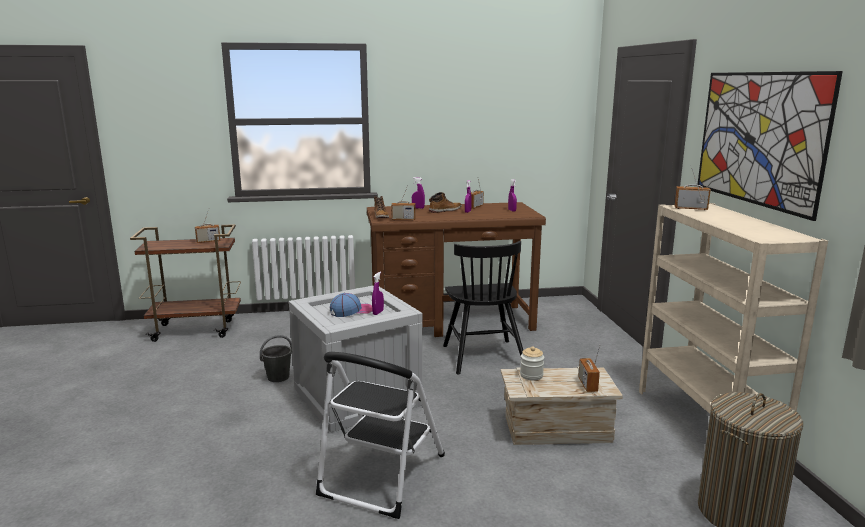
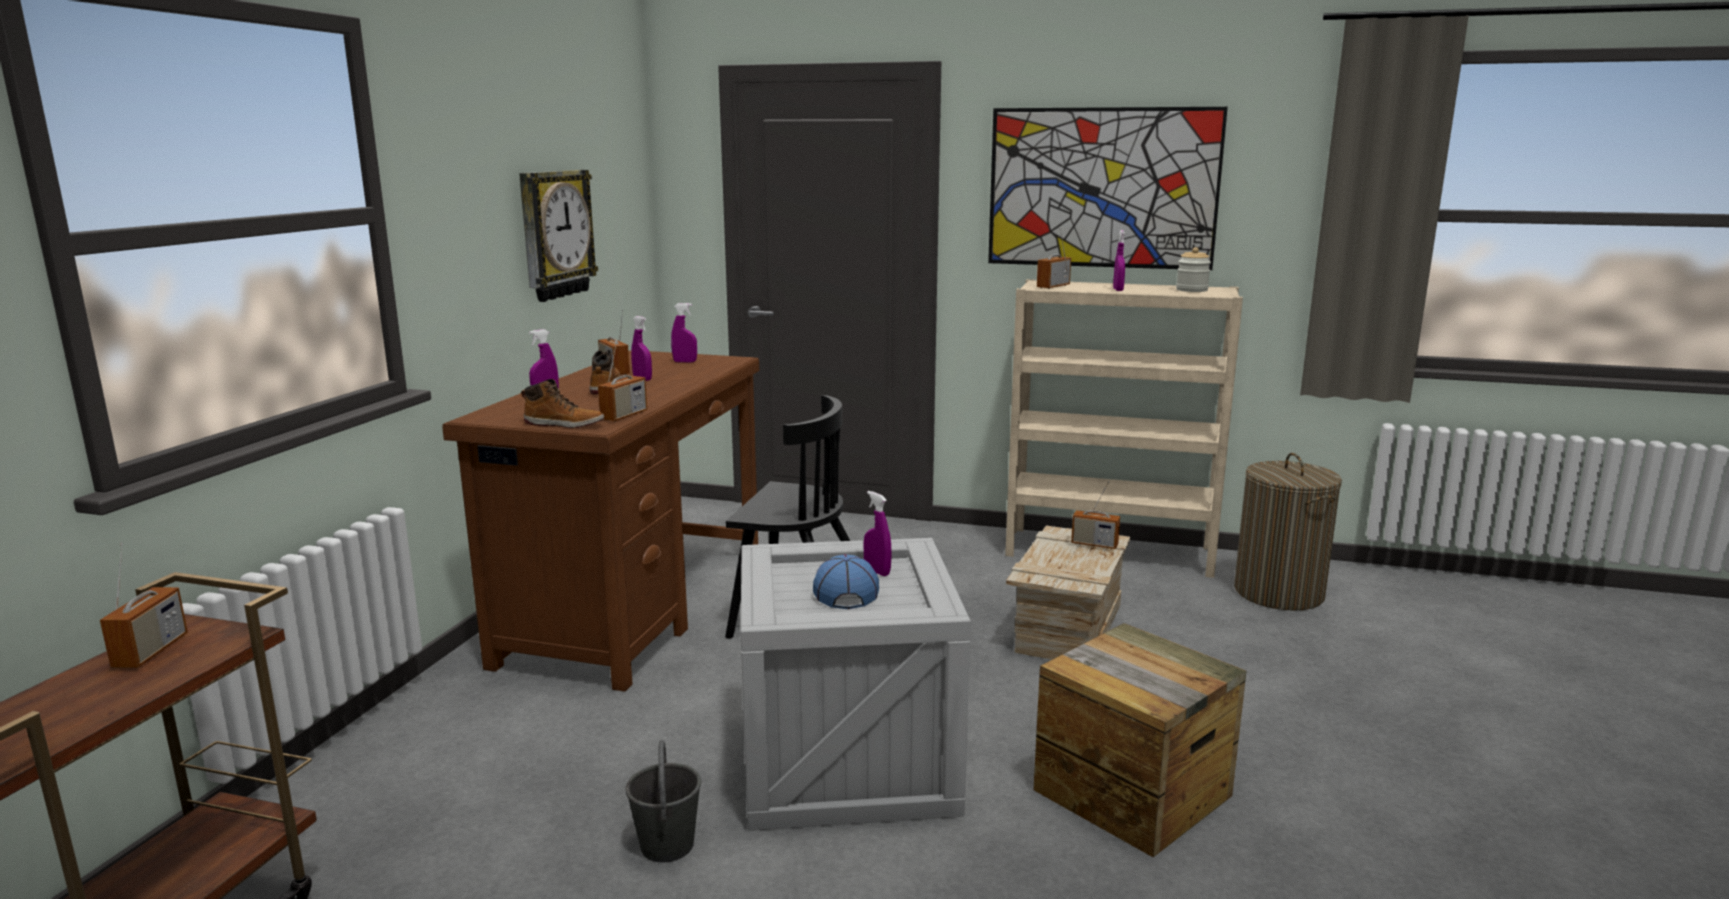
camera: 65 degrees left, 0 degrees up
step ladder [316,352,445,519] -> crate [1033,623,1246,857]
jar [520,346,544,381] -> jar moved to [1176,247,1211,292]
none -> wall clock [519,170,598,302]
none -> purple spray bottle [1113,230,1125,291]

